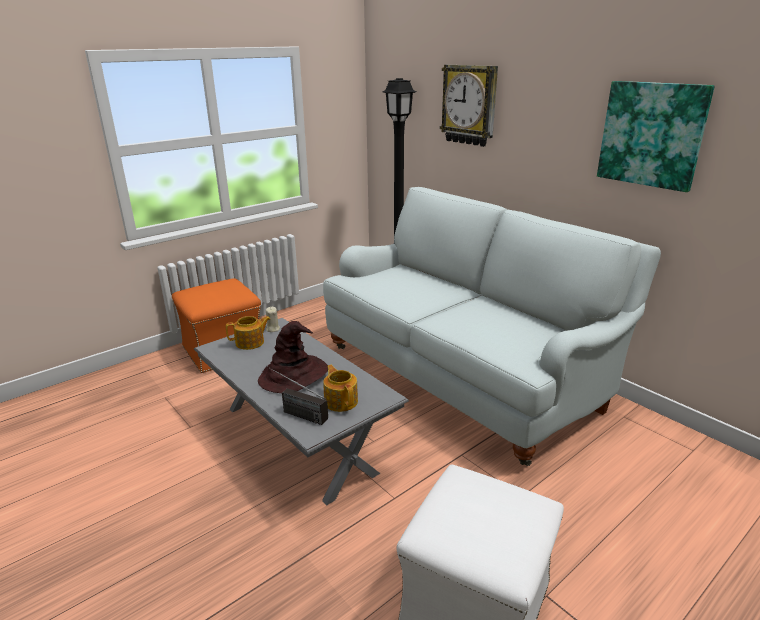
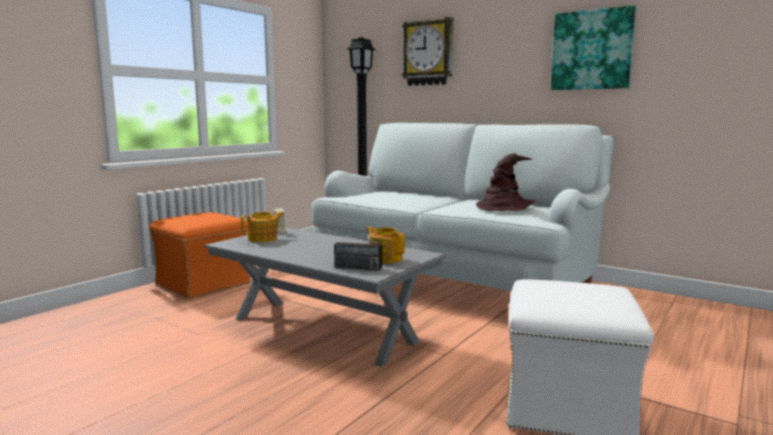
camera: 15 degrees left, 15 degrees down
brown hat [258,321,328,393] -> brown hat moved to [476,153,536,211]

